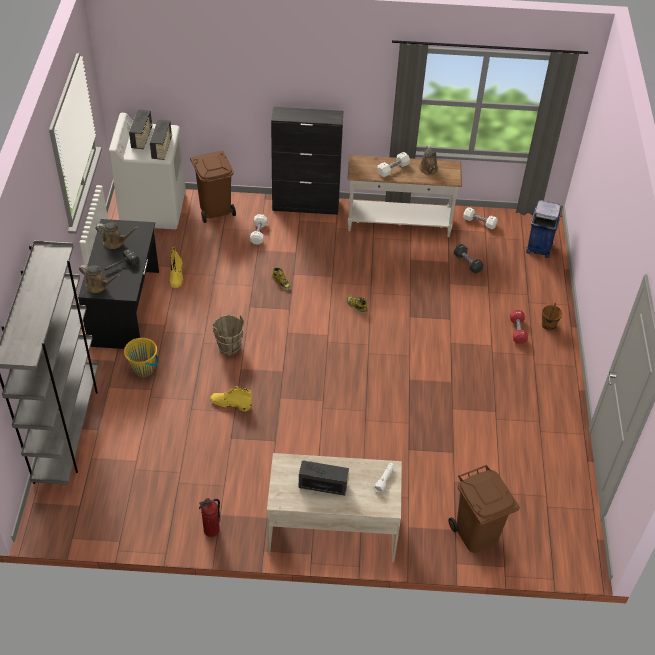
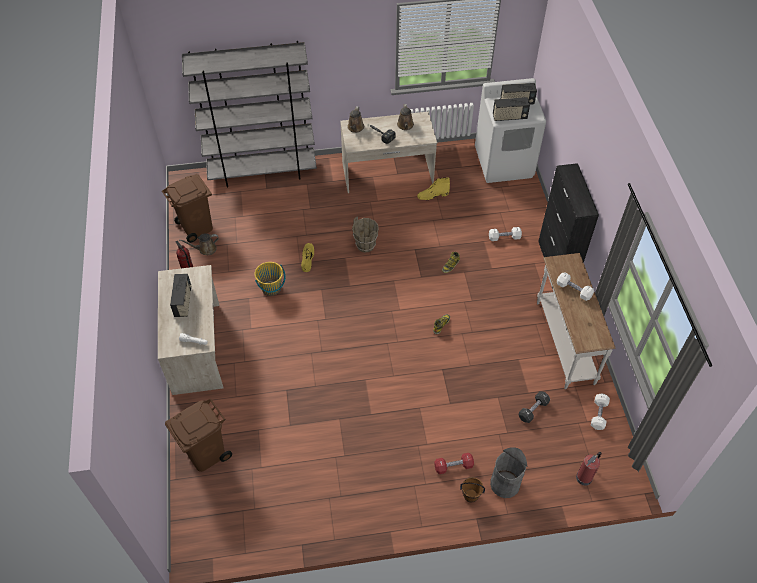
camera: 80 degrees right, 5 degrees up
black desk [78,219,159,349] -> beige desk [340,112,437,193]
yellow bucket [124,338,159,378] -> yellow bucket moved to [255,262,286,296]
brown trash can [190,151,236,223] -> brown trash can moved to [162,174,213,243]
brown watering can [419,145,438,175] -> brown watering can moved to [179,233,219,255]
blue trash can [526,200,561,258] -> fire extinguisher [576,452,601,486]
none -> grey trash can [490,447,527,498]

